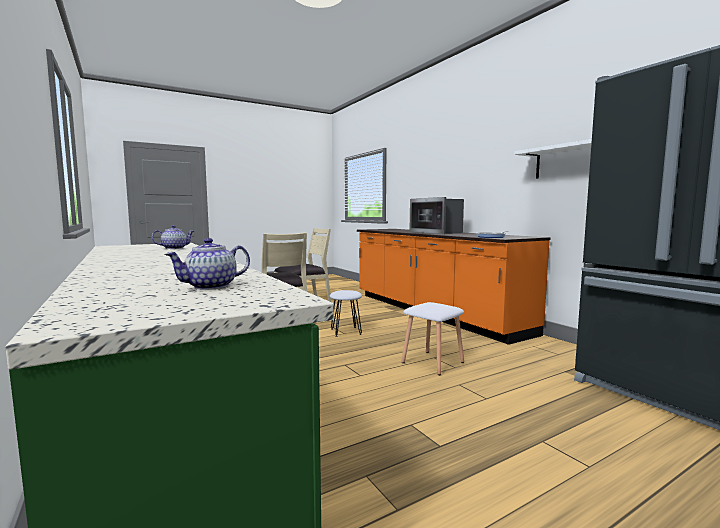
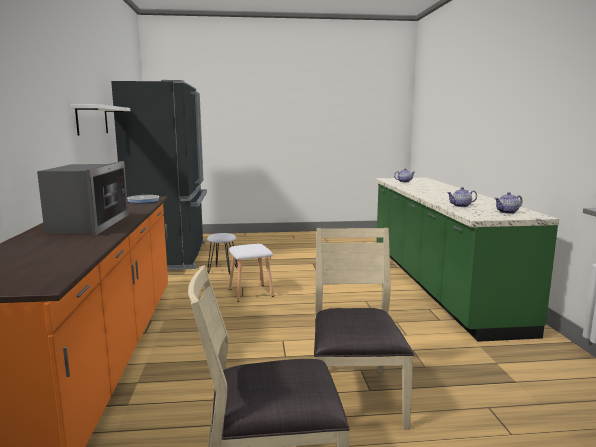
camera: 155 degrees left, 5 degrees up
white stool [330,290,362,337] -> white stool moved to [207,233,238,275]
none -> teapot [494,192,523,214]

